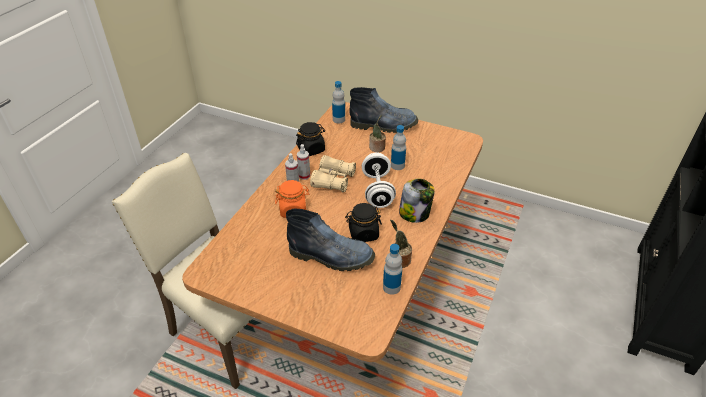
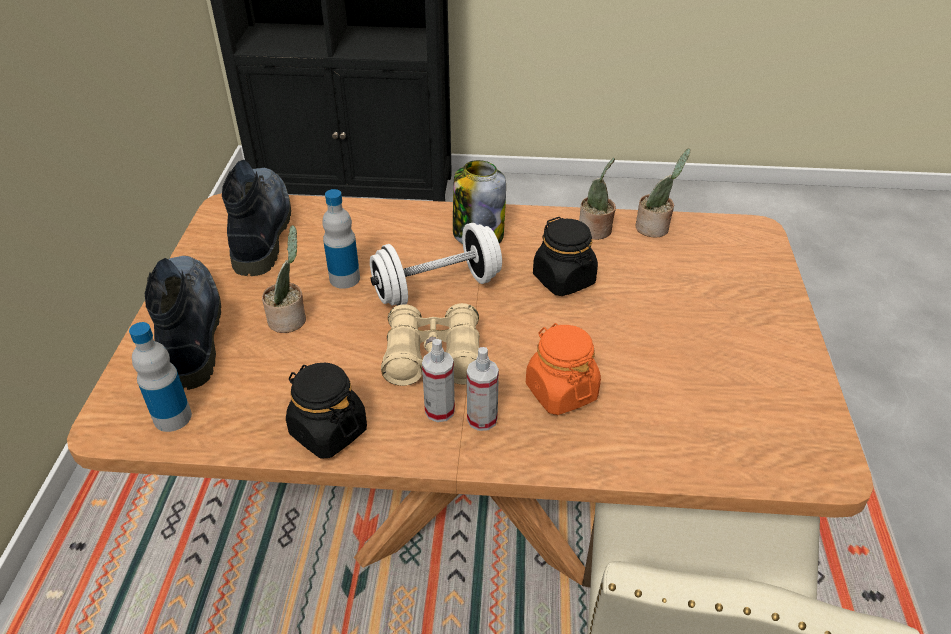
camera: 110 degrees left, 0 degrees up
boot [286,208,375,271] -> boot moved to [222,160,291,276]
bottle [383,244,402,295] -> potted plant [636,149,690,238]

